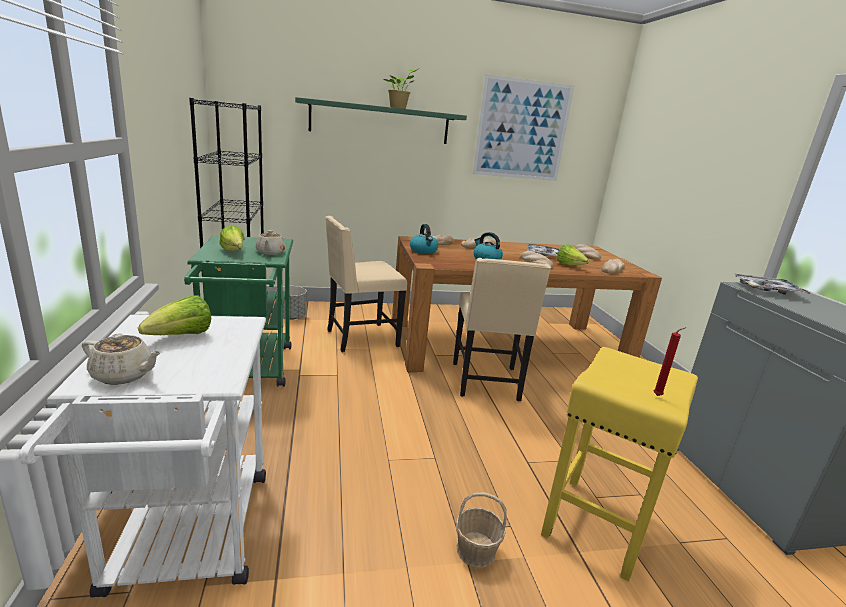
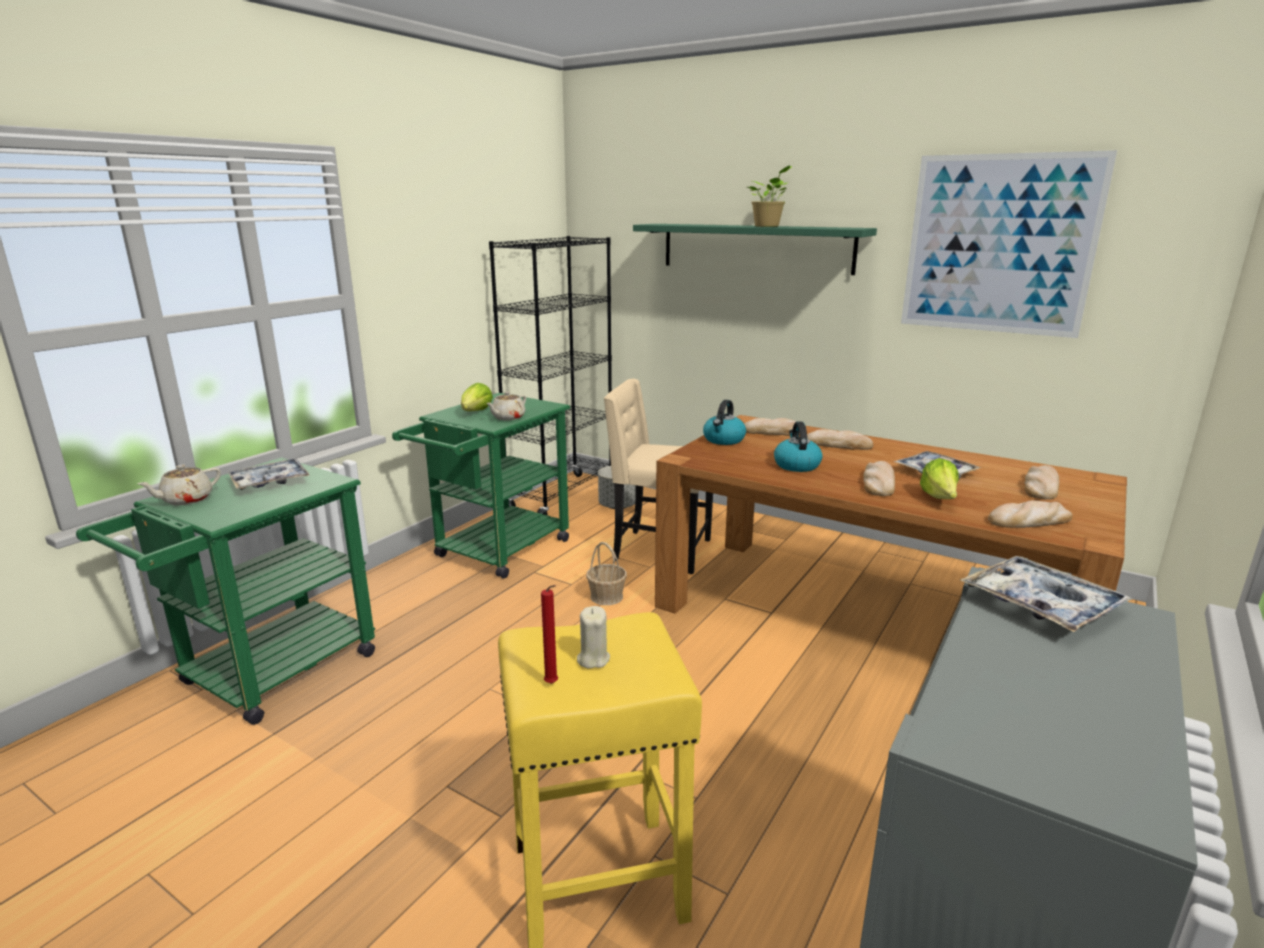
camera: 45 degrees right, 0 degrees up
white cart [19,315,266,598] -> green cart [76,457,375,725]
beige teapot [82,334,162,385] -> beige teapot turned 75 degrees clockwise [137,465,221,505]
lettuce [138,295,211,335] -> tray [228,459,310,490]
beige chair [453,258,551,402] -> none
basket [456,492,507,568] -> basket moved to [586,542,627,605]
none -> beige candle [577,606,610,668]

